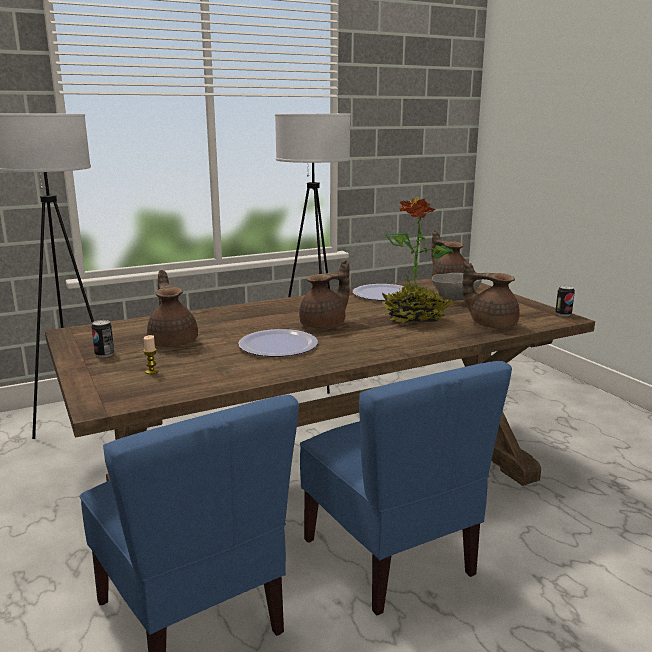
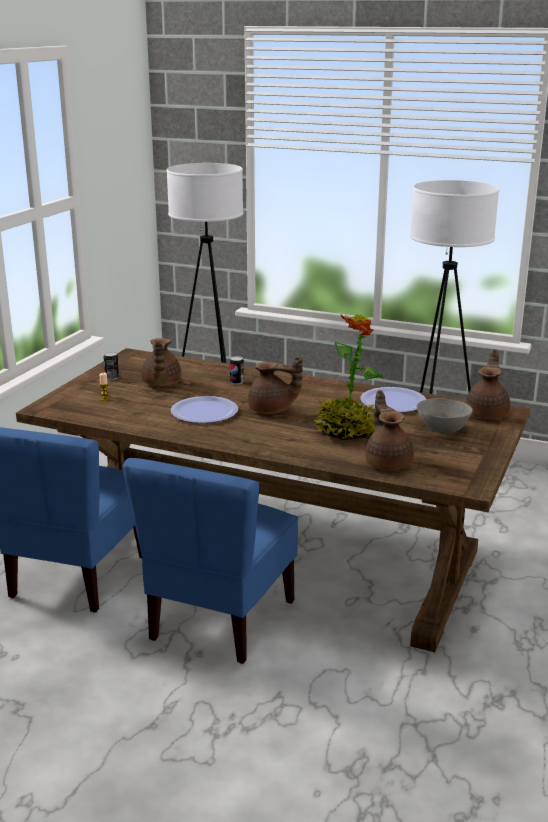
camera: 50 degrees right, 5 degrees up
brown teapot [147,270,198,347] -> brown teapot turned 150 degrees clockwise [141,338,181,387]
can [555,285,575,316] -> can moved to [230,356,244,385]

